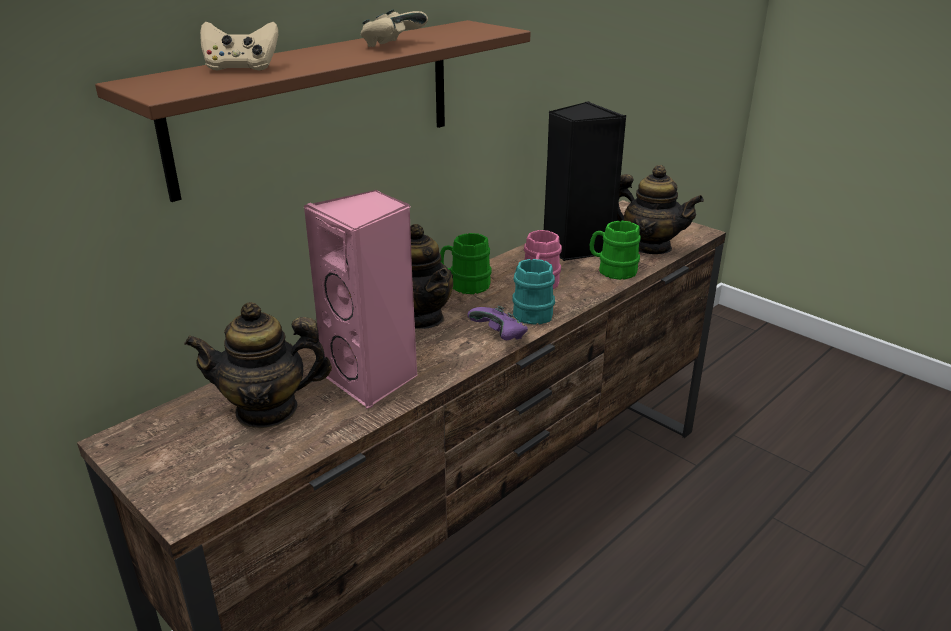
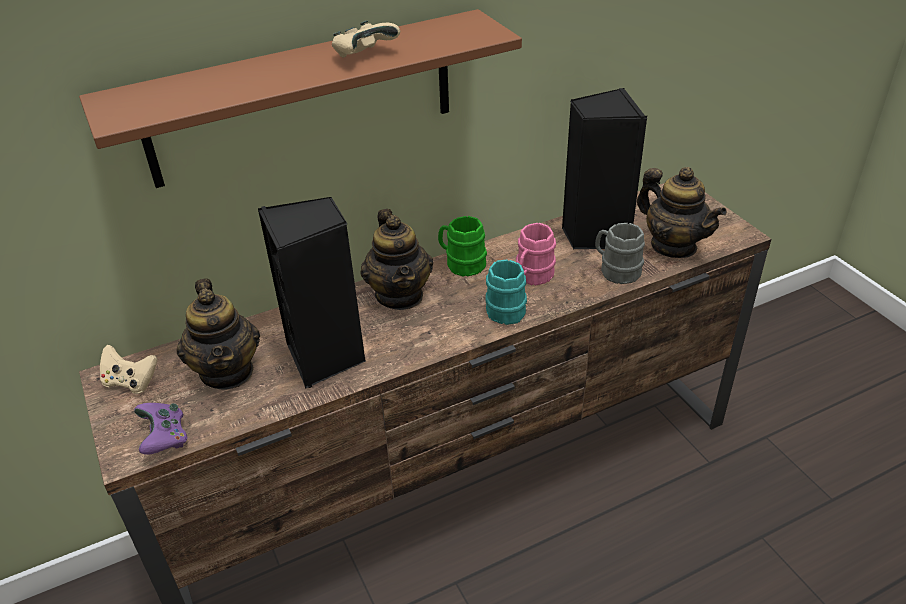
camera: 20 degrees right, 10 degrees up
teapot [184,302,332,428] -> teapot turned 120 degrees counterclockwise [176,278,260,390]
beige game controller [200,22,278,70] -> beige game controller moved to [100,345,158,394]
pink speaker [304,190,418,409] -> black speaker [258,197,366,389]
purple game controller [468,306,528,340] -> purple game controller moved to [134,403,187,455]
green mug [590,220,641,280] -> grey mug [595,223,645,284]

